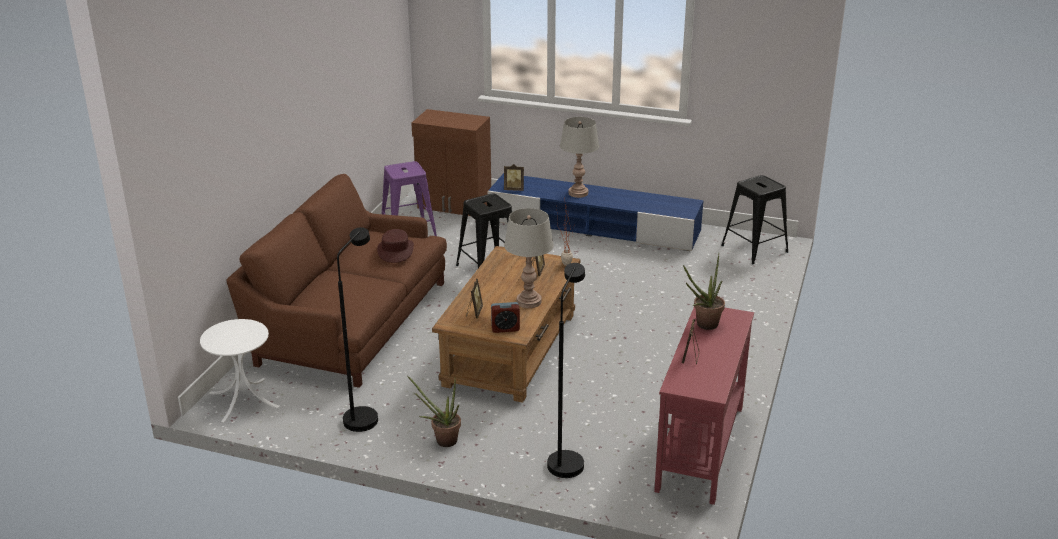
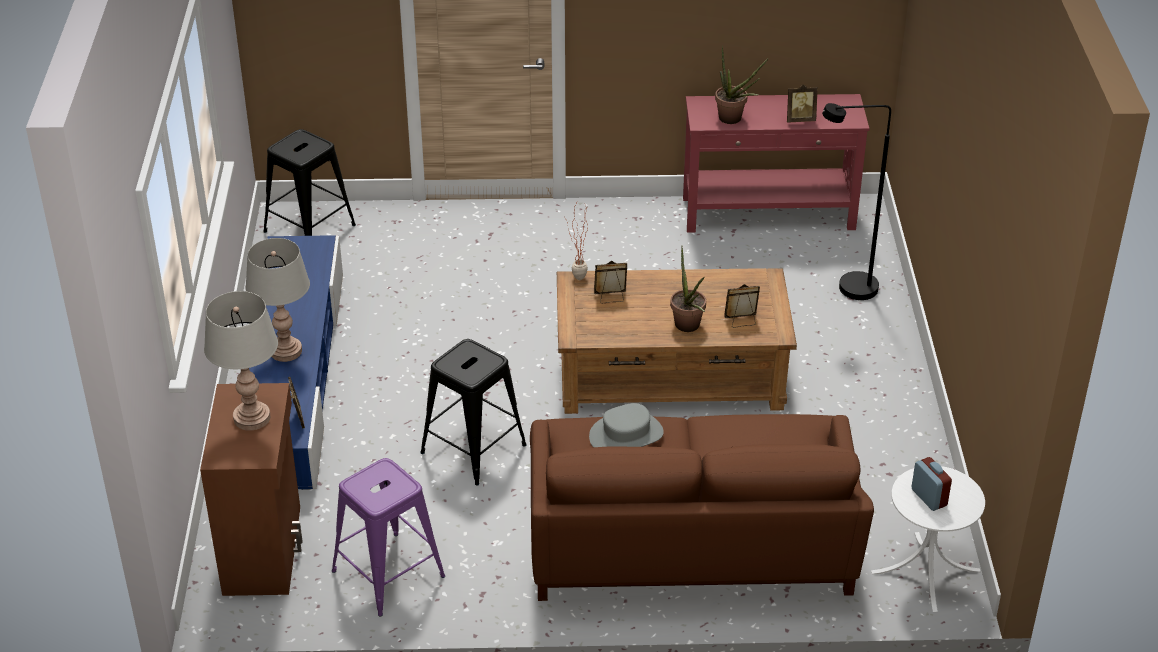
camera: 110 degrees left, 10 degrees up
black floor lamp [337,227,378,432] -> none
brown hat [377,229,414,263] -> grey hat [589,403,664,447]
potted plant [407,376,461,447] -> potted plant moved to [670,246,706,332]
alarm clock [491,302,520,333] -> alarm clock moved to [912,457,952,511]
grey table lamp [504,208,554,308] -> grey table lamp moved to [204,291,278,431]

